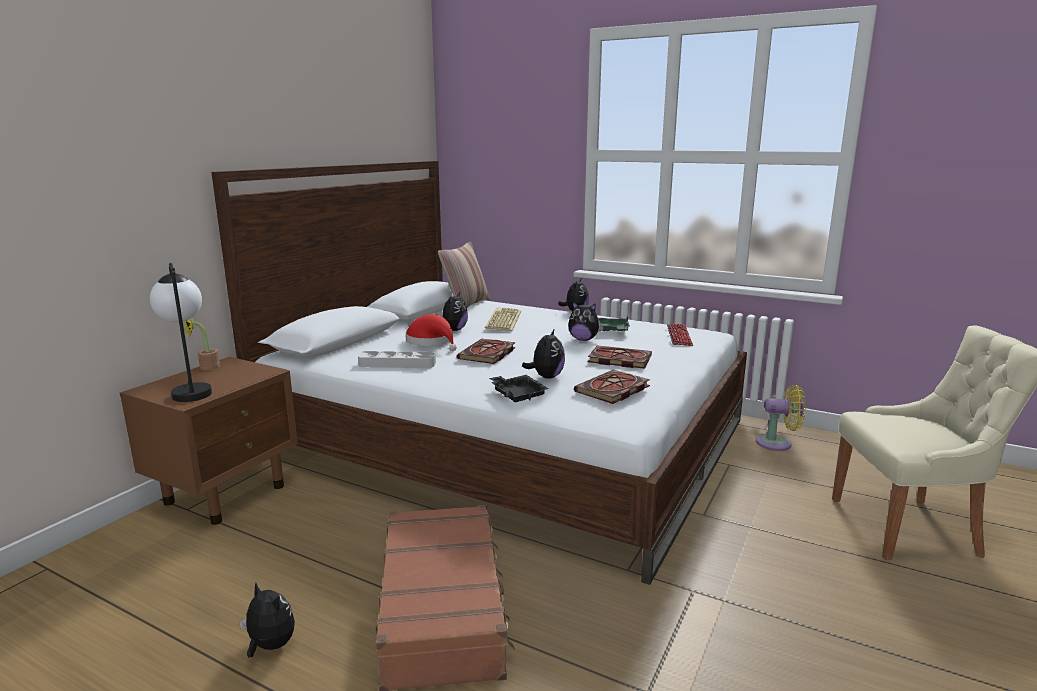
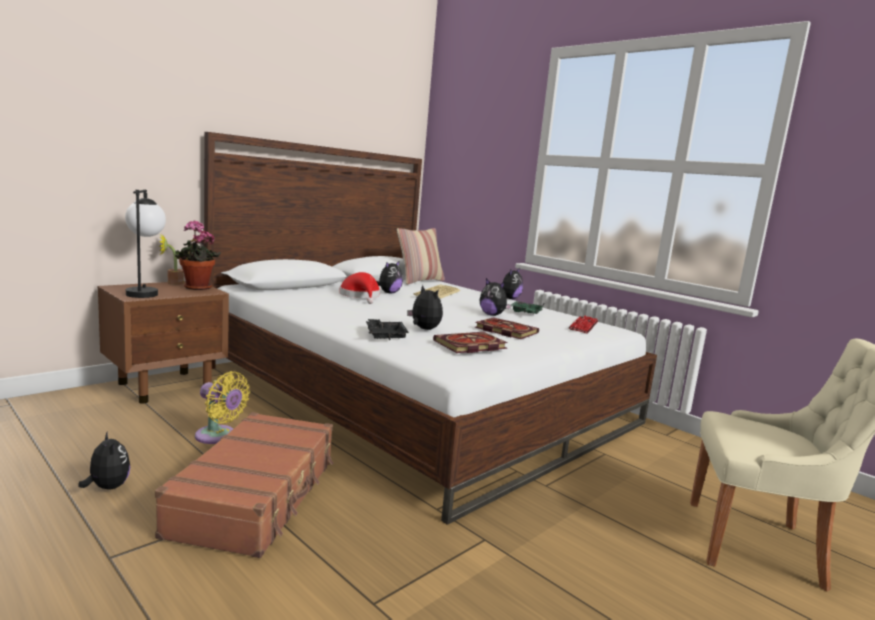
camera: 15 degrees right, 5 degrees down
grey tray [358,351,436,368] -> none
book [457,339,516,364] -> none
plush toy [522,328,565,379] -> plush toy turned 75 degrees counterclockwise [407,285,443,330]
yellow fan [756,385,806,451] -> yellow fan moved to [195,371,250,444]
none -> potted plant [175,220,221,290]

